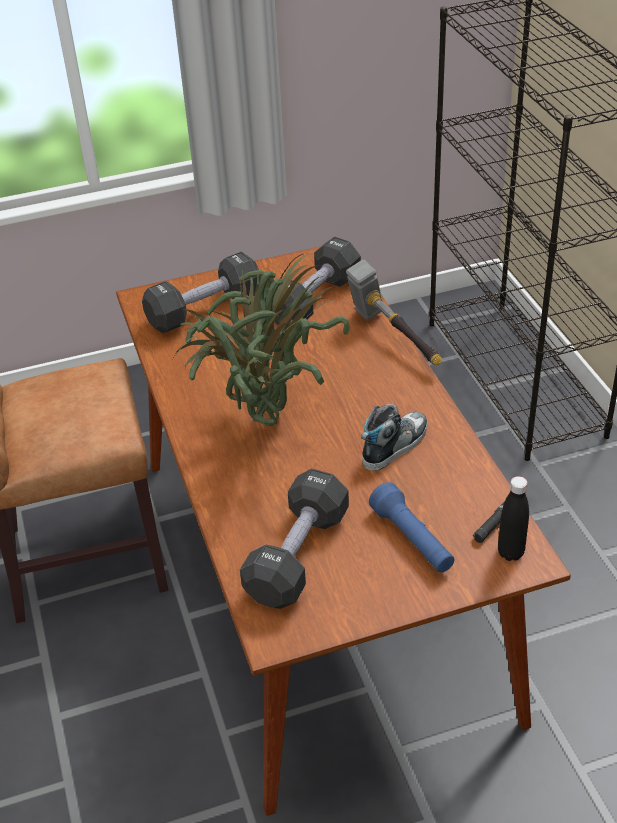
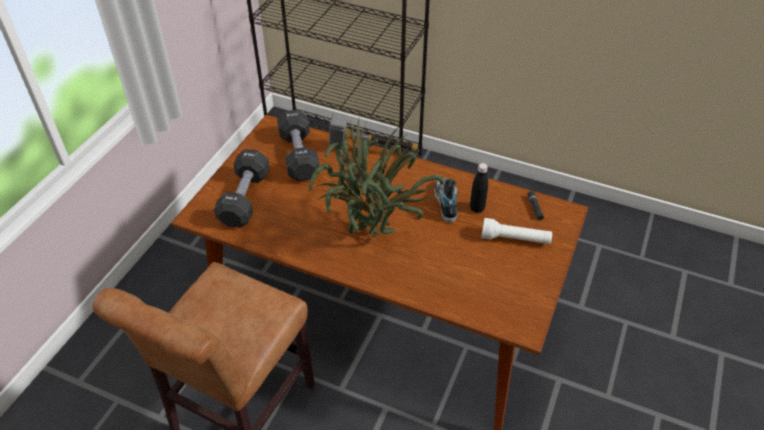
camera: 50 degrees left, 5 degrees up
black dumbbell [240,469,349,609] -> none
blue flashlight [369,482,454,573] -> white flashlight [481,218,552,244]
black bottle [498,476,529,561] -> black bottle moved to [470,163,488,213]

